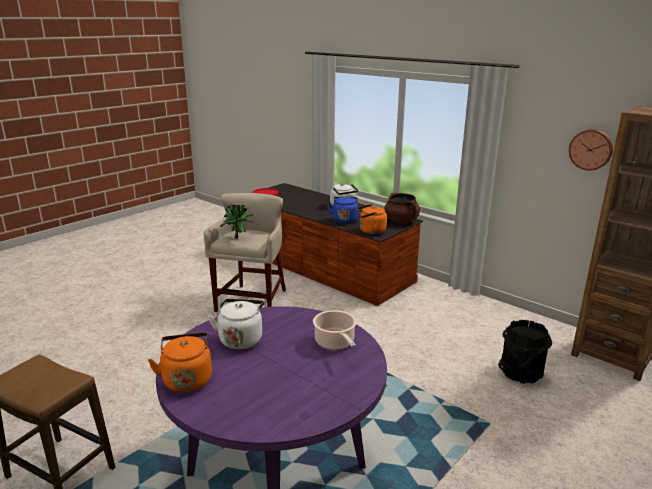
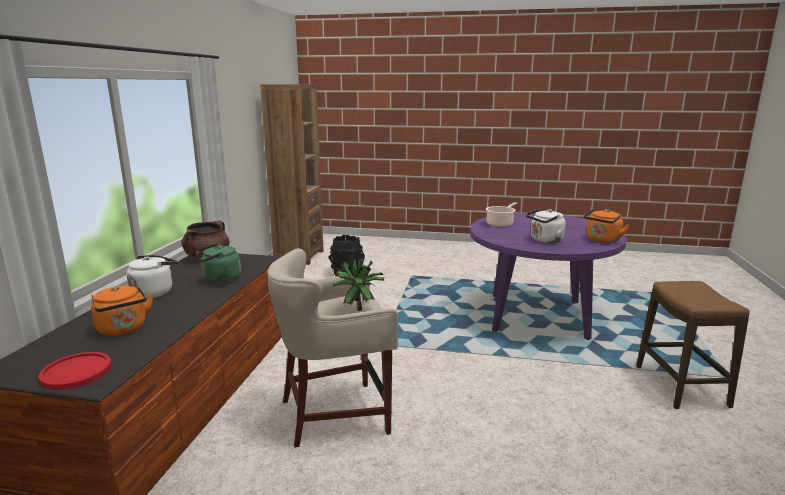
camera: 120 degrees left, 5 degrees down
blue kettle [327,197,358,223] -> green kettle [196,243,241,284]
orange kettle [357,204,387,234] -> orange kettle moved to [91,285,153,336]
wall clock [569,129,613,171] -> none

